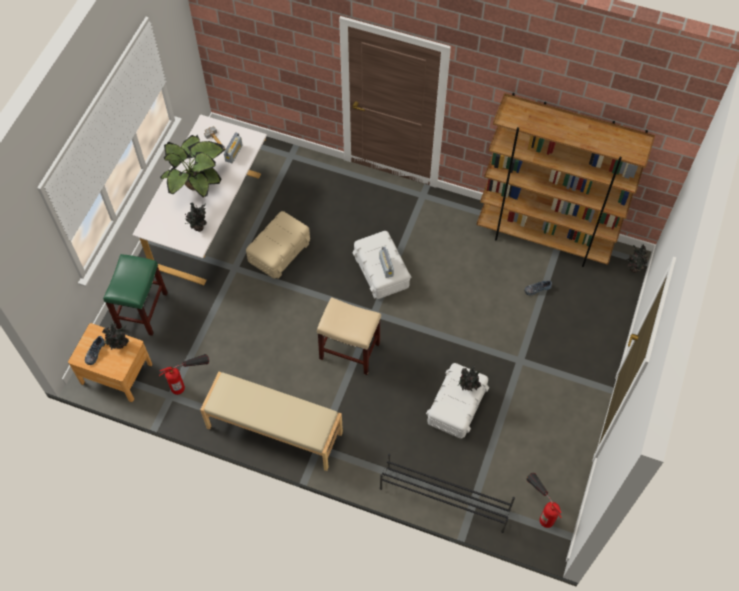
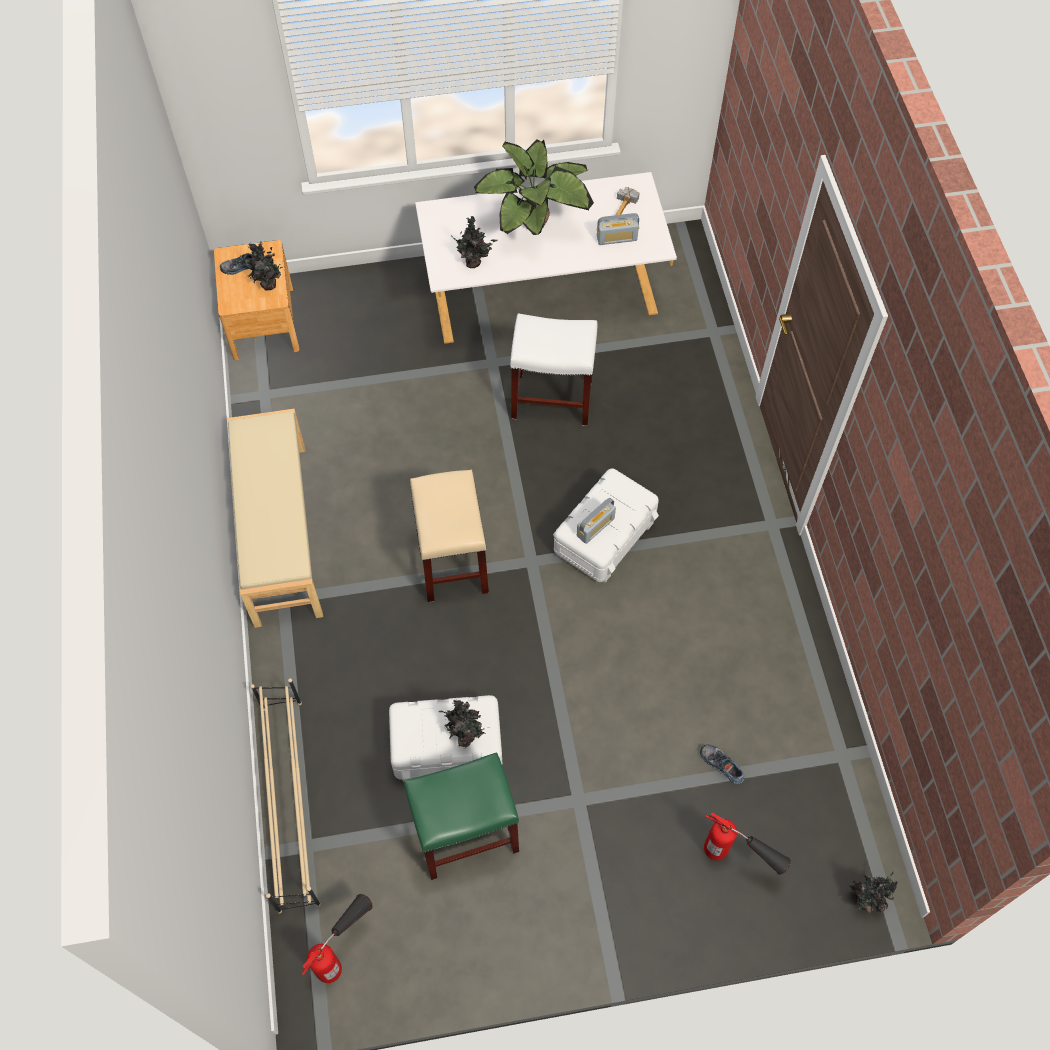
camera: 60 degrees right, 0 degrees up
green stool [103,254,168,336] -> green stool moved to [403,752,519,880]
fire extinguisher [159,354,209,395] -> fire extinguisher moved to [704,812,791,875]
beige storage box [246,211,310,279] -> white stool [510,314,597,426]
black shoe rack [380,454,515,533] -> beige shoe rack [251,678,321,914]
brown bookcase [477,93,655,267] -> none

